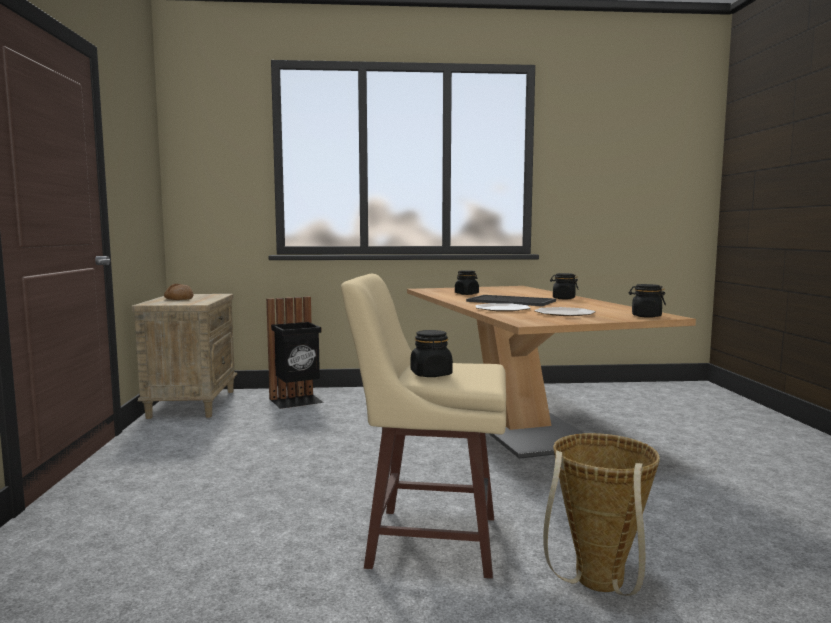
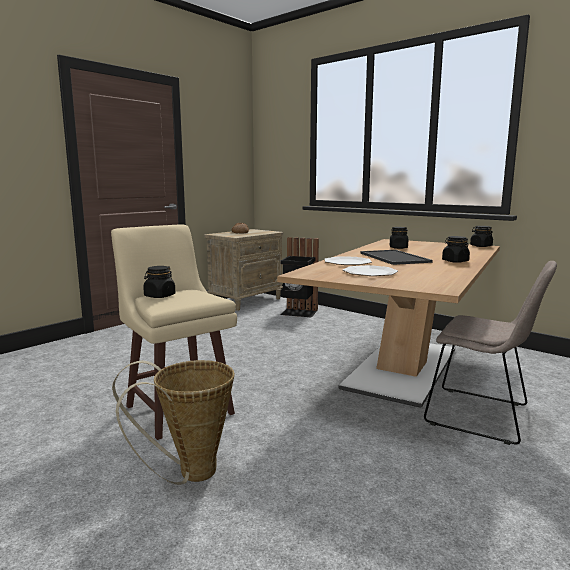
camera: 45 degrees right, 5 degrees up
black jar [629,284,666,318] -> black jar moved to [470,226,493,247]
none -> beige chair [424,261,557,445]

